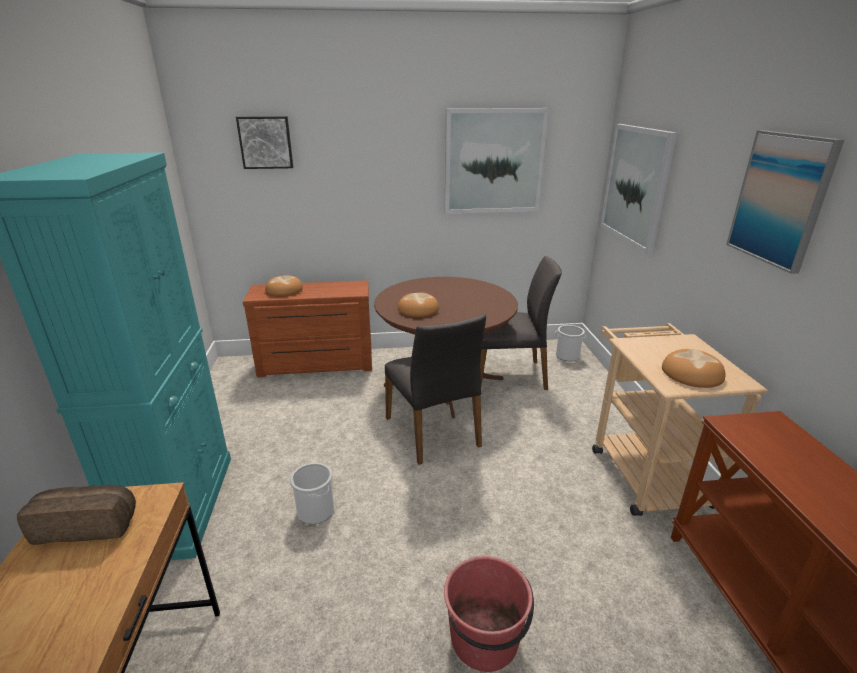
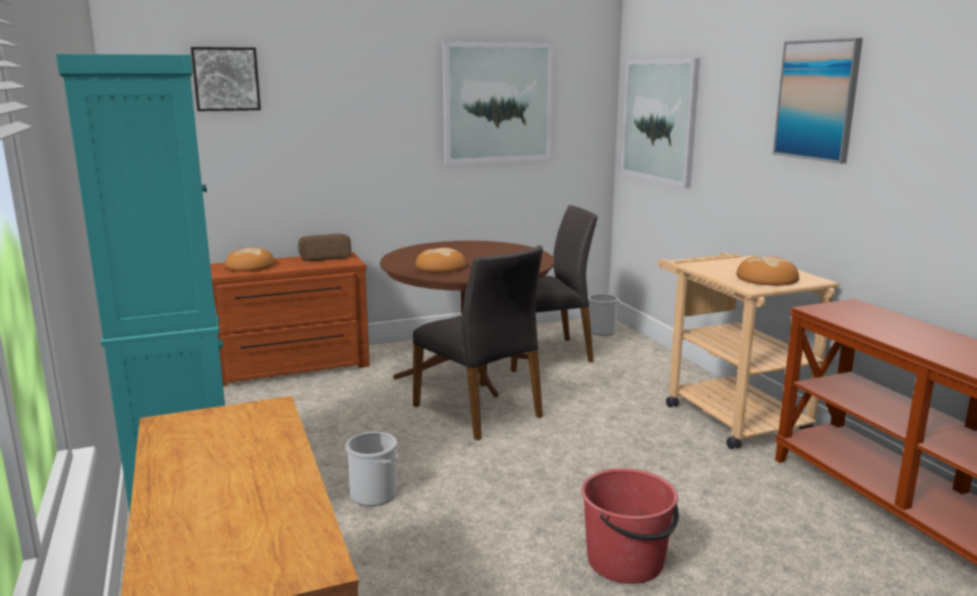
camera: 15 degrees left, 10 degrees down
bread [17,485,136,545] -> bread moved to [298,234,351,261]

